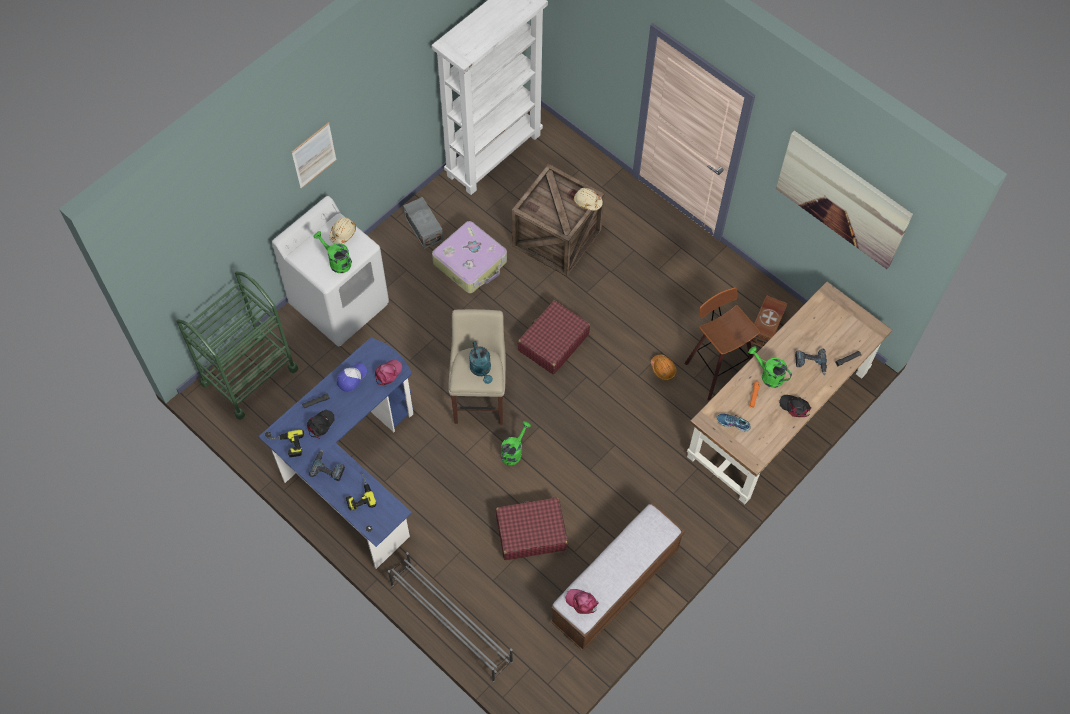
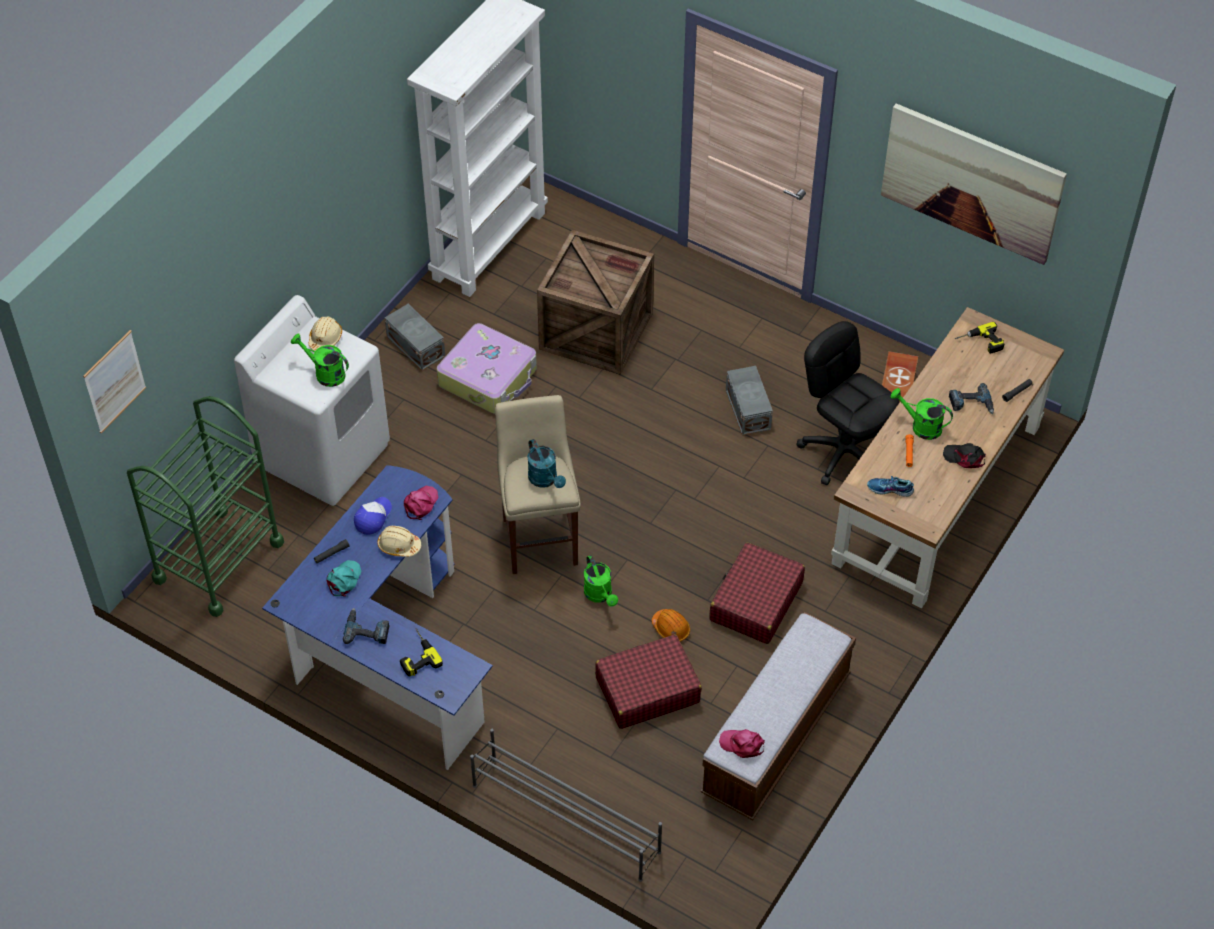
camera: 10 degrees left, 10 degrees down
power drill [267,429,304,457] -> power drill moved to [955,322,1005,354]
picture [291,122,337,189] -> picture moved to [83,330,146,433]
black cap [307,410,335,438] -> turquoise cap [326,560,361,597]
green watering can [501,421,531,465] -> green watering can turned 135 degrees clockwise [584,555,618,607]
red suitcase [518,300,590,374] -> red suitcase moved to [709,542,805,644]
beige hard hat [574,188,603,211] -> beige hard hat moved to [377,526,421,557]
orange hard hat [651,355,677,380] -> orange hard hat moved to [652,609,690,642]
stool [684,287,760,401] -> black office chair [796,321,900,485]
none -> grey storage box [726,366,773,435]

